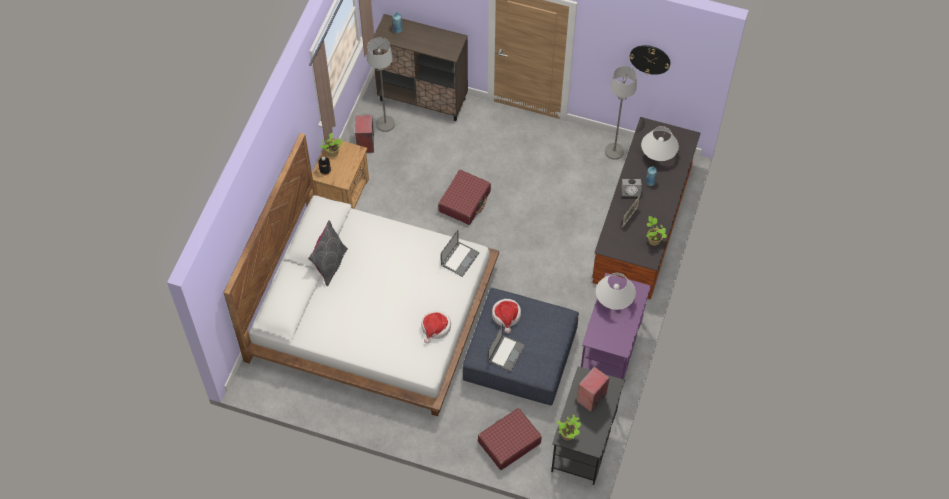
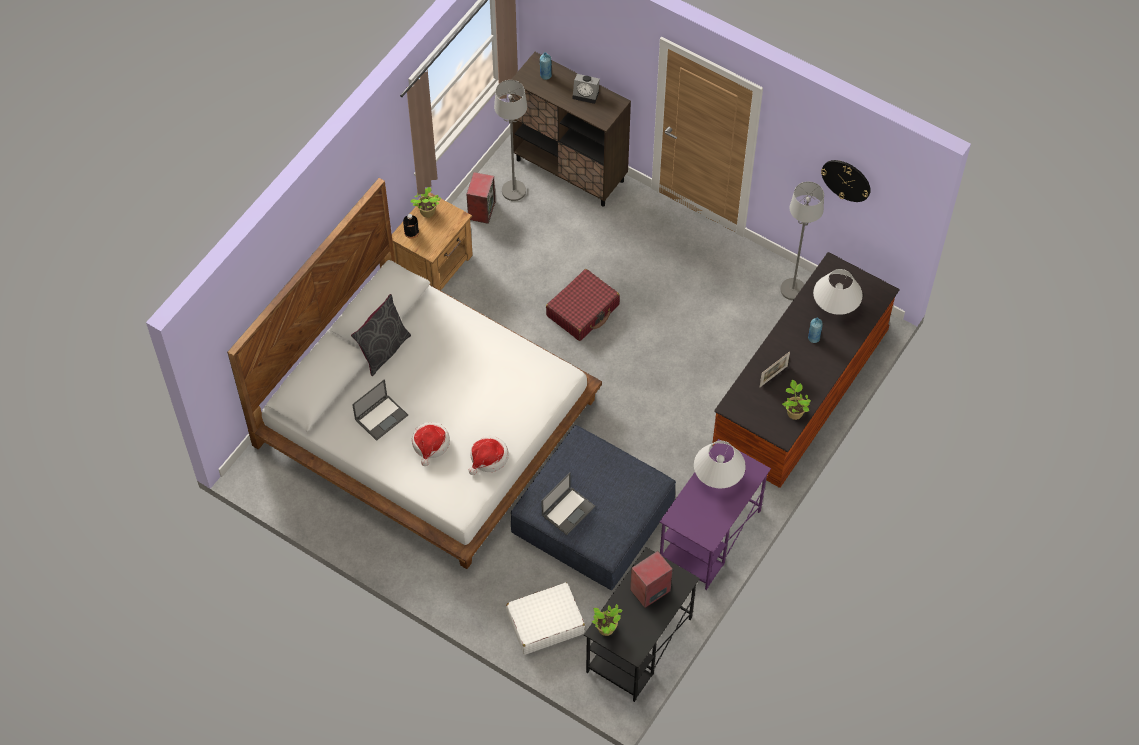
camera: 15 degrees right, 0 degrees up
laptop [441,230,479,277] -> laptop moved to [352,379,408,441]
red suitcase [478,408,542,470] -> white suitcase [506,582,585,655]
hat [492,299,521,333] -> hat moved to [412,422,450,466]
alarm clock [621,179,642,199] -> alarm clock moved to [572,74,600,104]

